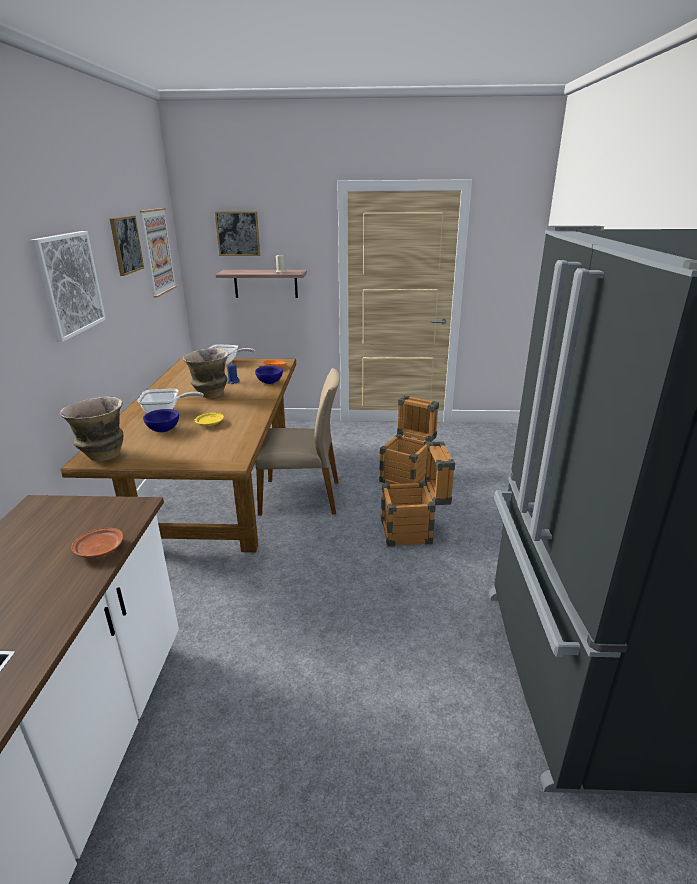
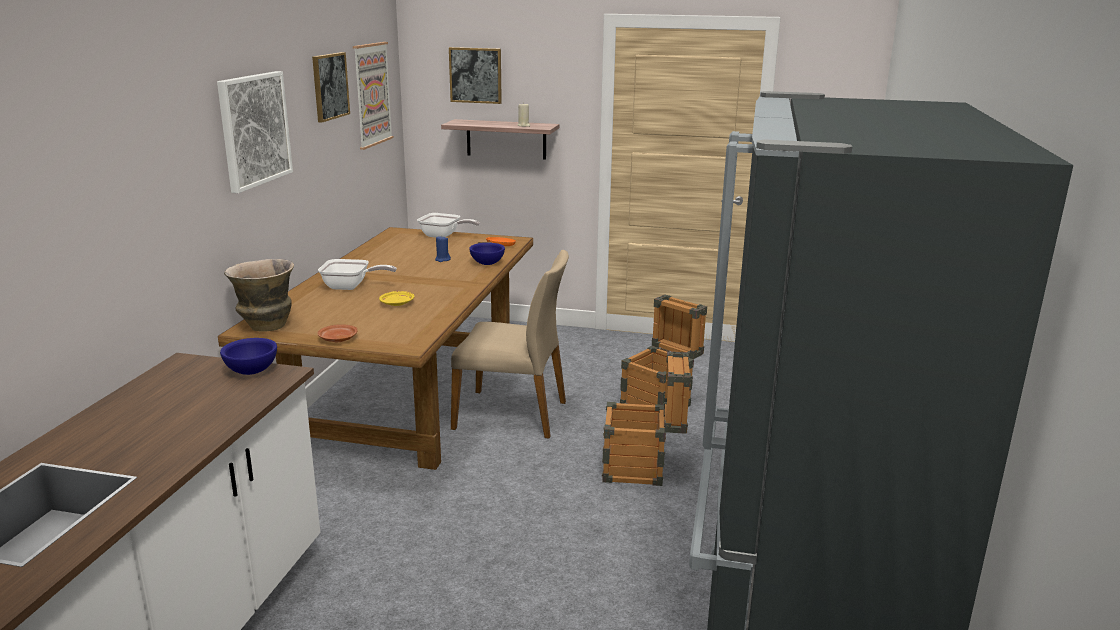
camera: 10 degrees right, 5 degrees down
brown plate [71,528,124,558] -> brown plate moved to [317,324,358,342]
blue bowl [143,409,179,432] -> blue bowl moved to [220,338,277,375]
vase [183,348,229,398] -> none

